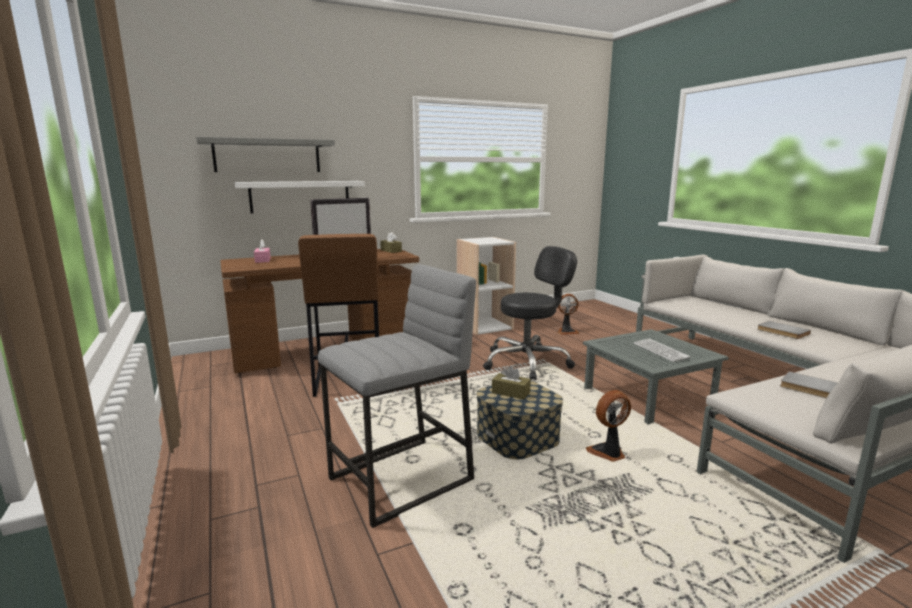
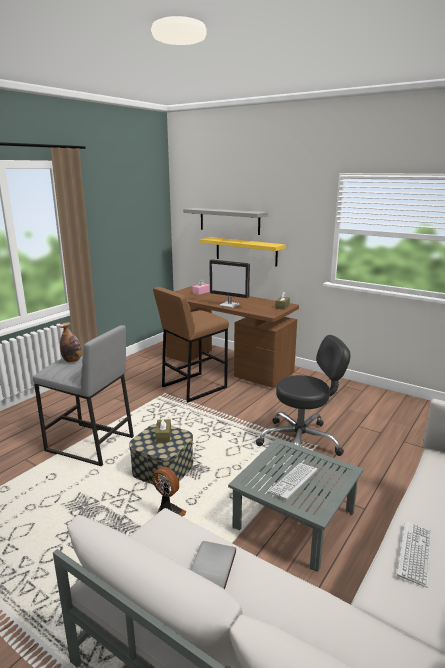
camera: 60 degrees right, 5 degrees up
white shelf [235,181,365,213] -> yellow shelf [200,237,286,267]
bookcase [457,237,516,335] -> none
black office chair [483,246,577,381] -> black office chair turned 45 degrees counterclockwise [256,335,351,464]
fan [558,294,579,335] -> none
grey book [758,321,811,339] -> keyboard [397,521,432,588]
none -> bottle [59,322,82,362]

